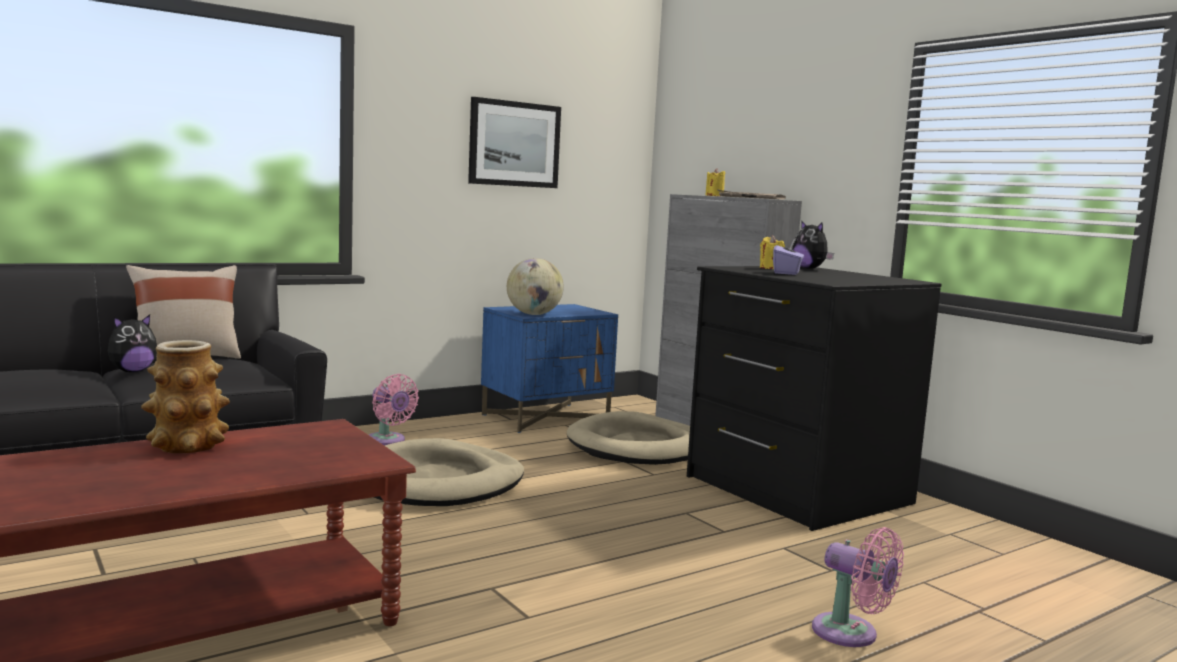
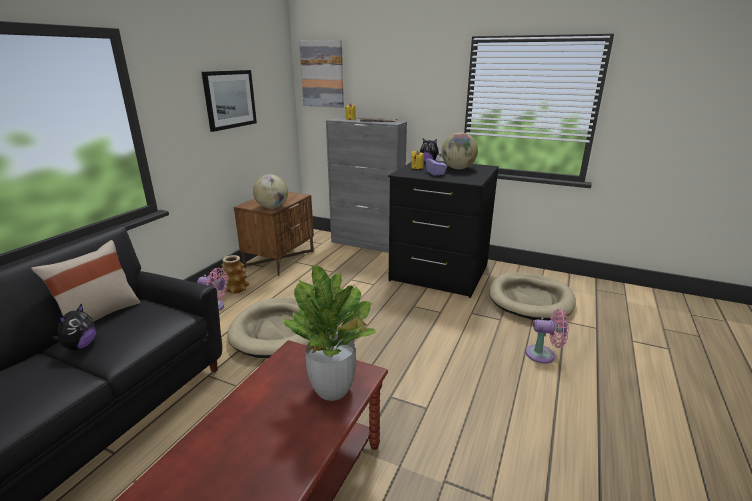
camera: 30 degrees left, 15 degrees up
vase [141,340,230,453] -> vase moved to [220,255,250,294]
blue nightstand [481,304,618,433] -> brown nightstand [234,192,314,276]
beige dog bed [567,411,690,465] -> beige dog bed moved to [489,273,576,320]
none -> potted plant [283,266,376,401]
none -> picture [299,40,344,108]
none -> globe [441,132,478,169]

